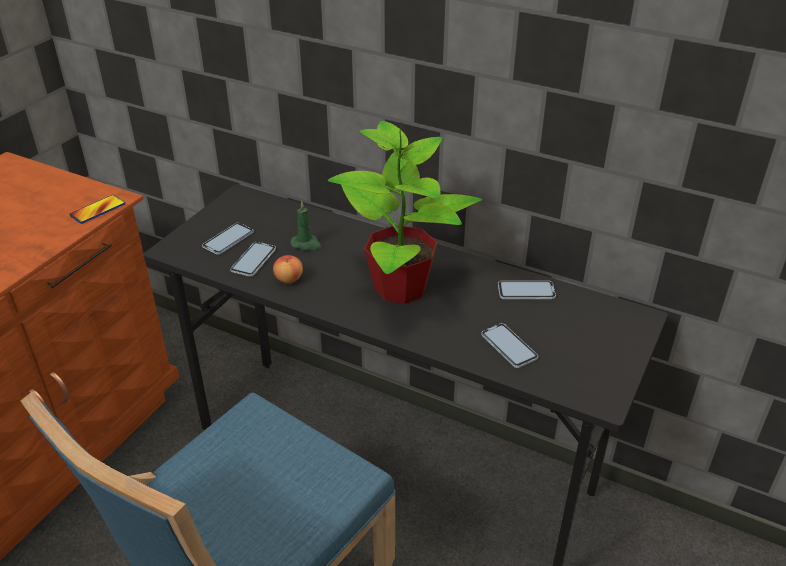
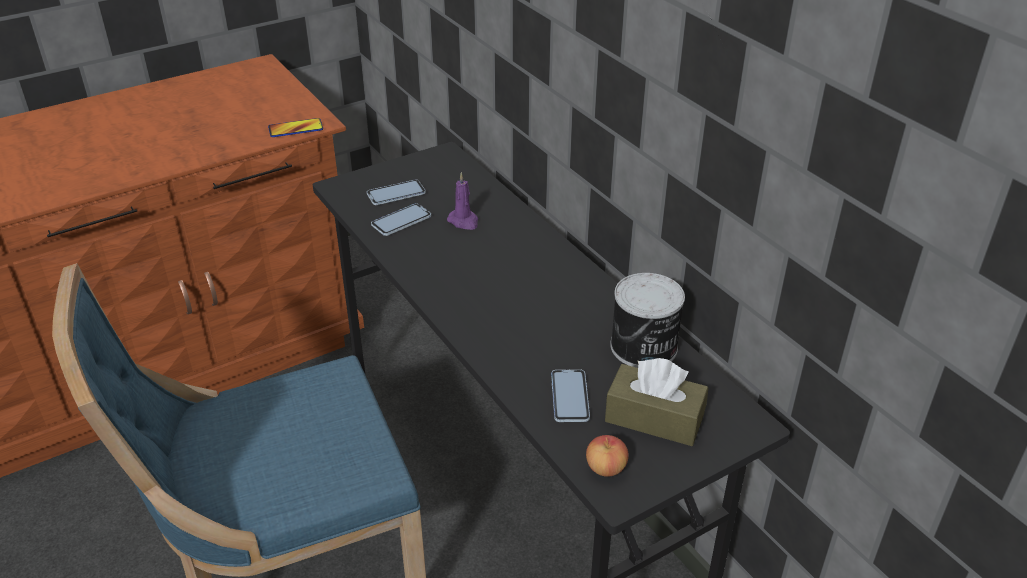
camera: 30 degrees right, 0 degrees up
apple [273,255,303,284] -> apple moved to [586,435,629,477]
green candle [290,201,321,250] -> purple candle [447,172,478,230]
potted plant [328,121,482,304] -> none
phone [498,281,556,299] -> can [610,273,685,368]
none -> brown tissue box [605,358,709,446]

